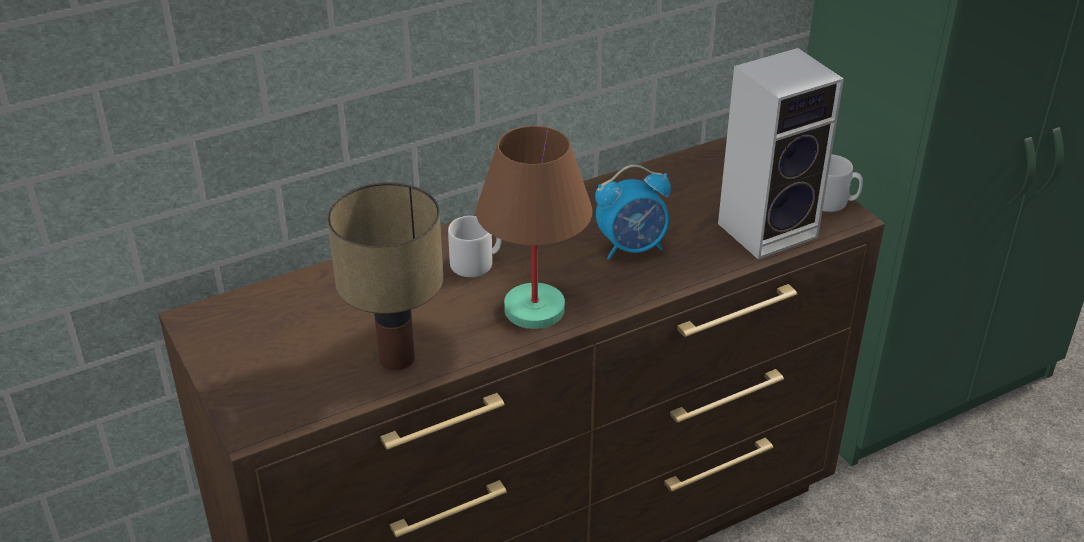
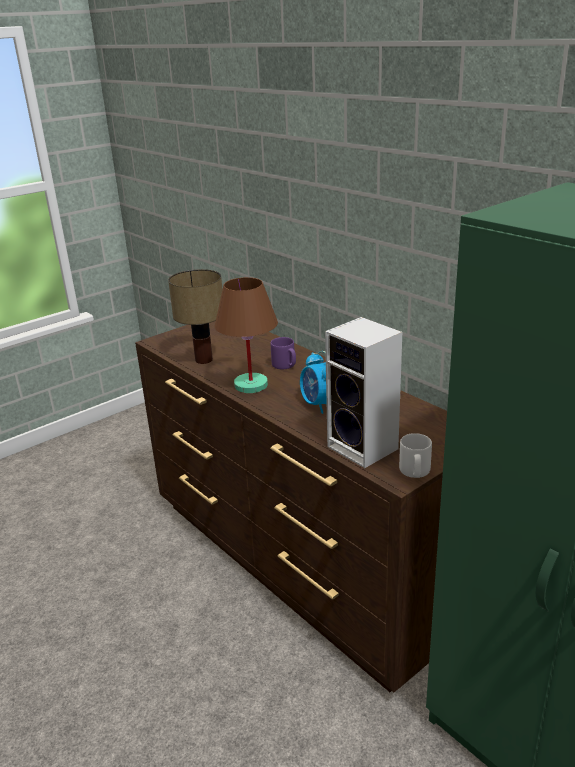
camera: 80 degrees right, 10 degrees down
grey mug [448,216,502,277] -> purple mug [270,337,296,369]

